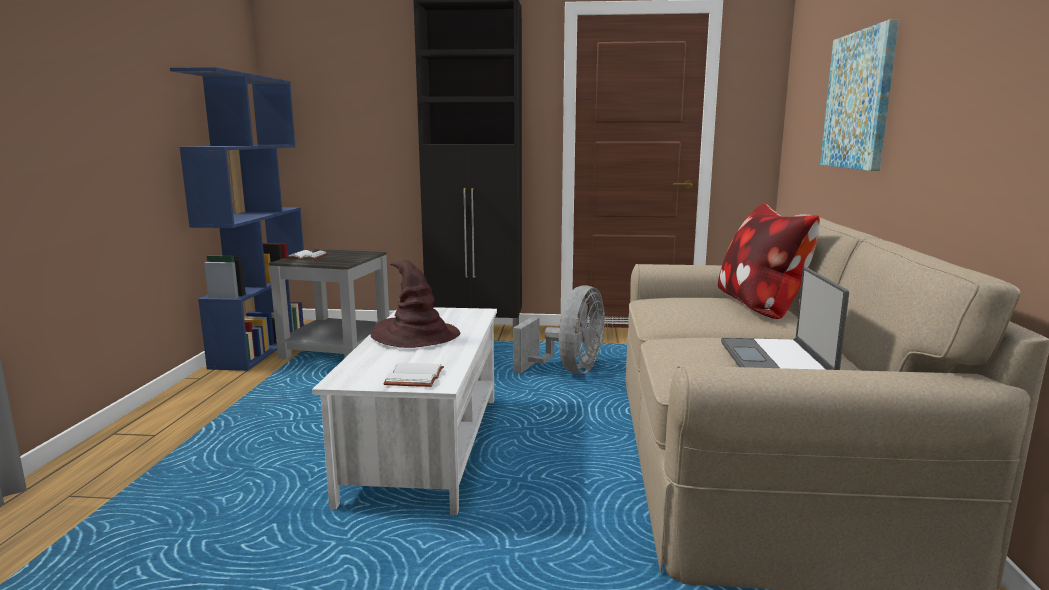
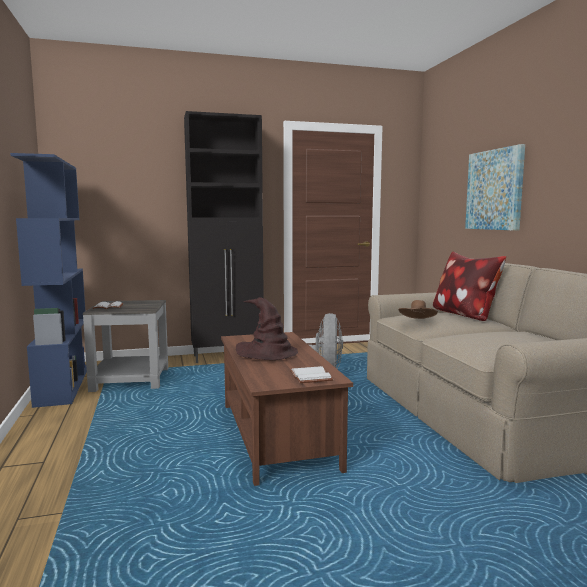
camera: 20 degrees left, 5 degrees down
white coffee table [312,307,497,515] -> brown coffee table [221,332,353,486]
laptop [721,267,849,370] -> none
none -> brown hat [398,300,438,319]

